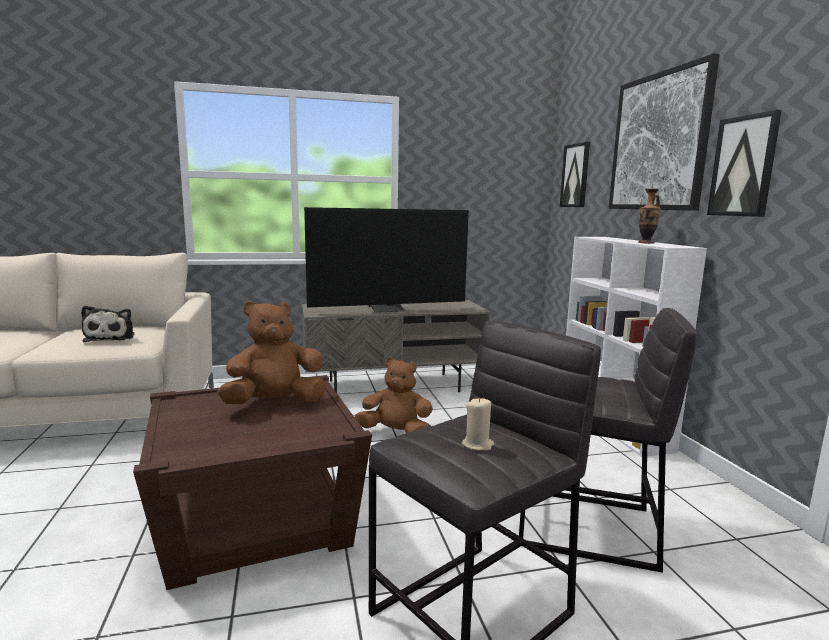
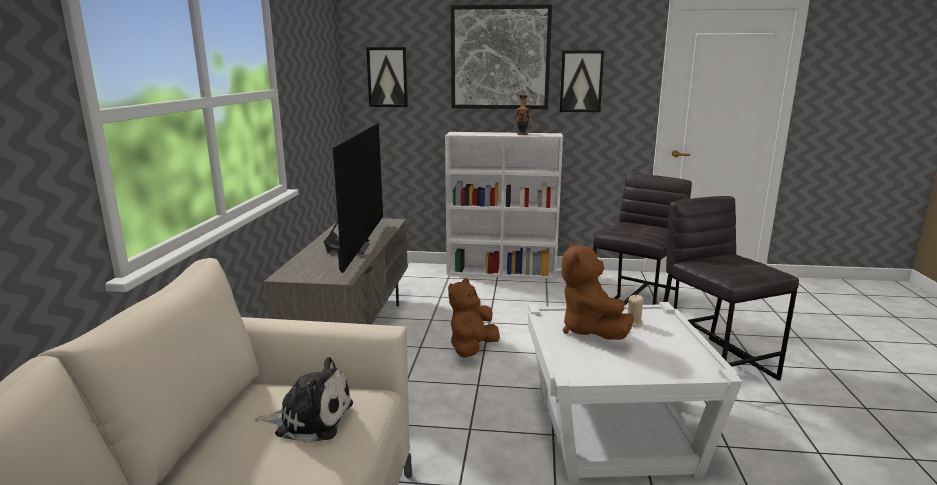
camera: 70 degrees left, 5 degrees up
brown side table [133,375,372,590] -> white side table [528,302,743,483]
beige candle [462,397,494,450] -> beige candle moved to [627,295,644,327]

